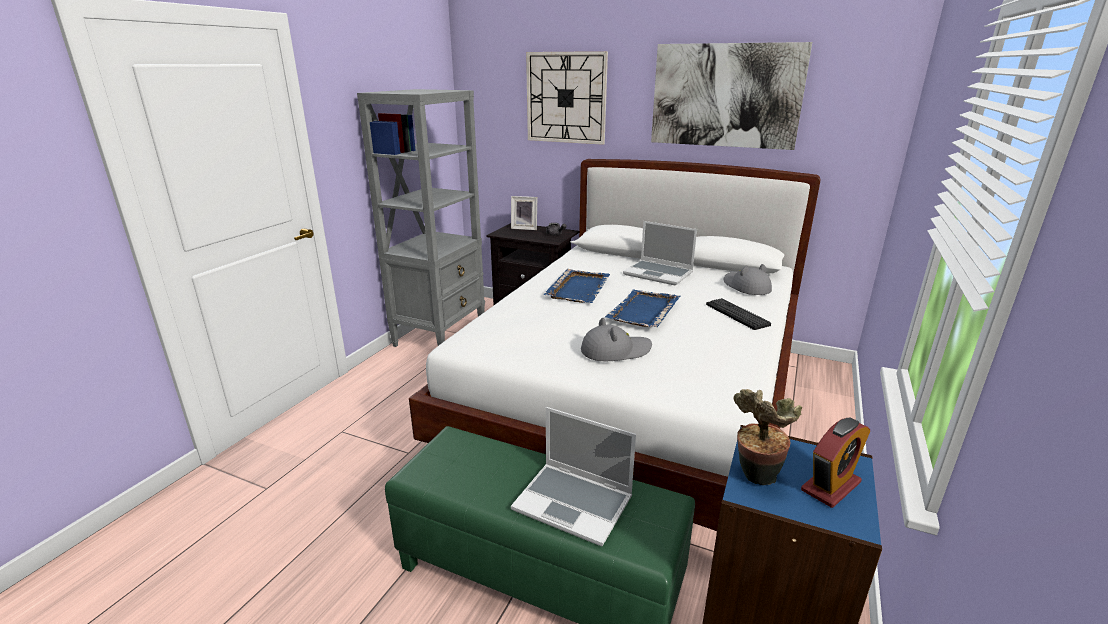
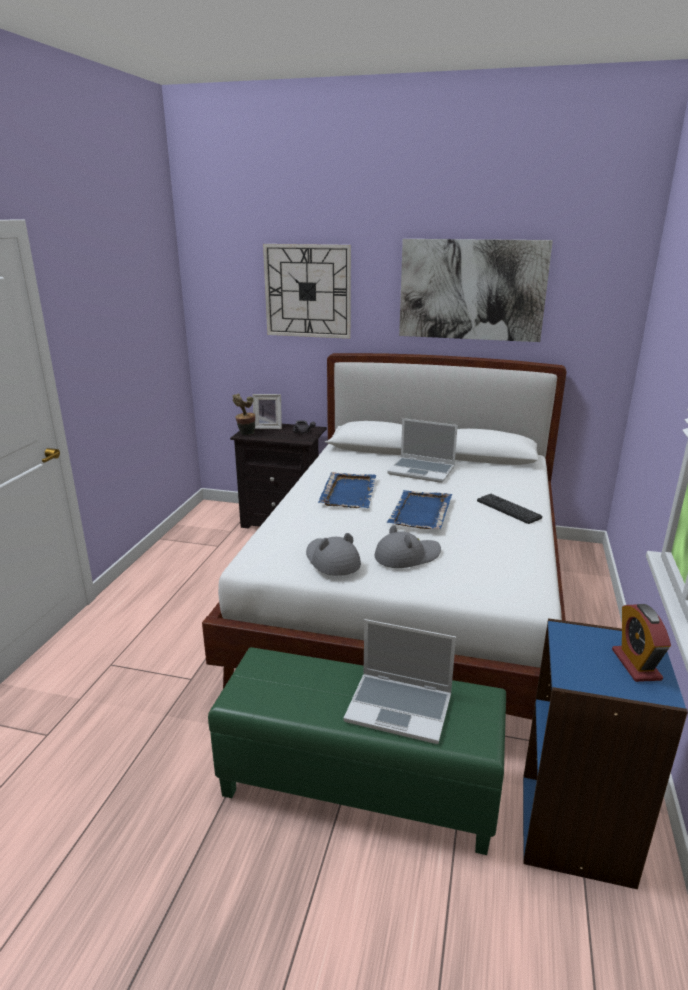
camera: 10 degrees left, 0 degrees up
grey bookcase [357,89,485,347] -> none
grey hat [724,264,772,295] -> grey hat moved to [306,533,361,576]
potted plant [733,389,802,485] -> potted plant moved to [233,394,255,435]
alarm clock [801,418,871,508] -> alarm clock turned 135 degrees clockwise [612,604,671,682]

